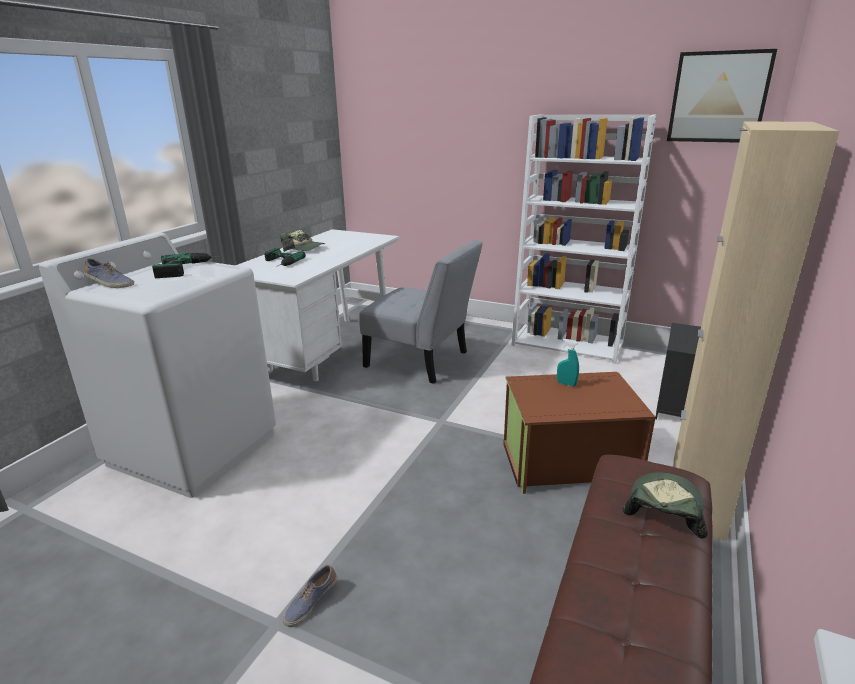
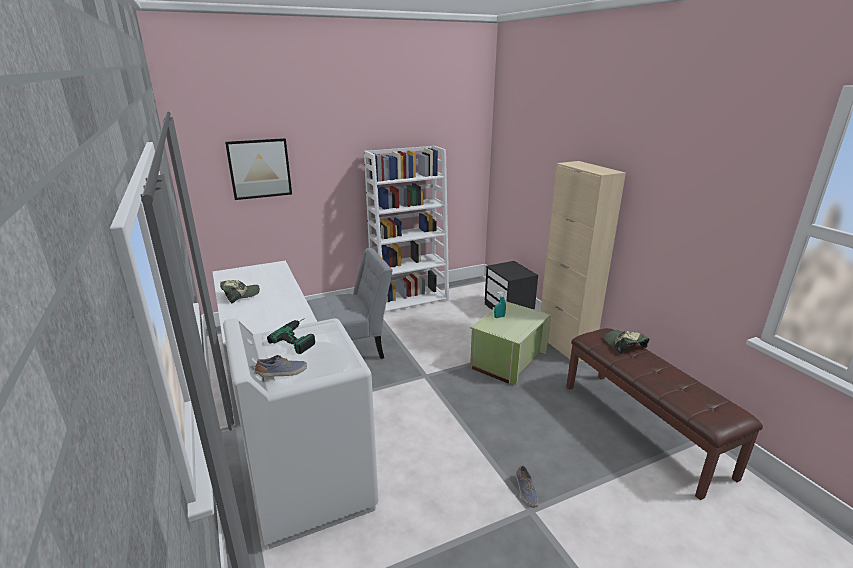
camera: 50 degrees left, 0 degrees up
power drill [265,248,306,266] -> none
brown storage box [503,372,655,494] -> green storage box [470,301,551,385]
picture [667,49,777,143] -> picture moved to [225,138,292,200]

